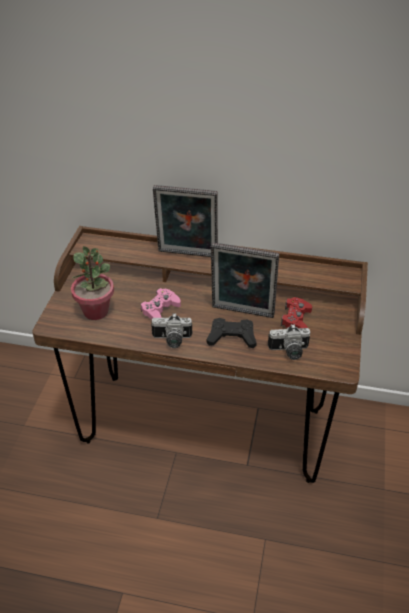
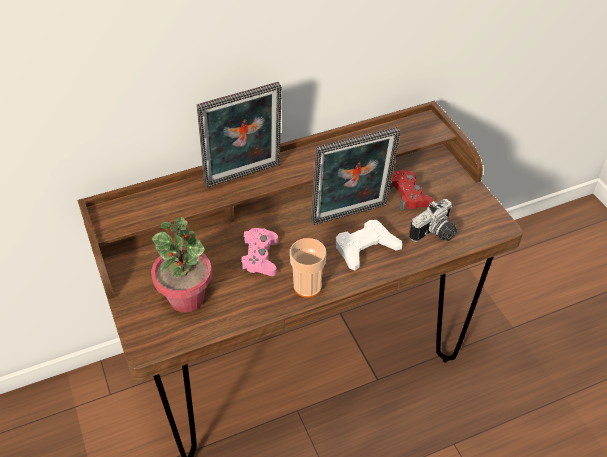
camera: 35 degrees left, 5 degrees up
camera [151,314,192,348] -> cup [290,238,326,298]
black game controller [207,318,257,348] -> white game controller [336,220,402,271]

